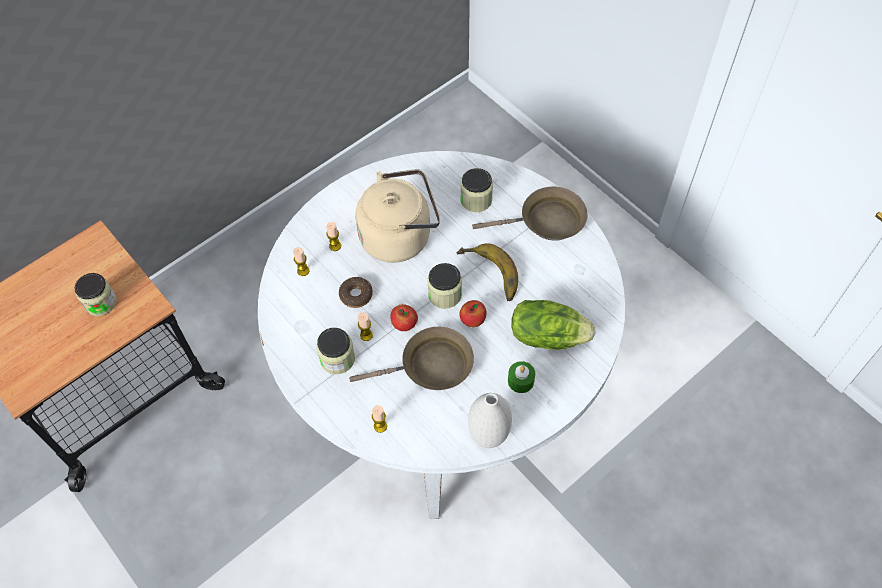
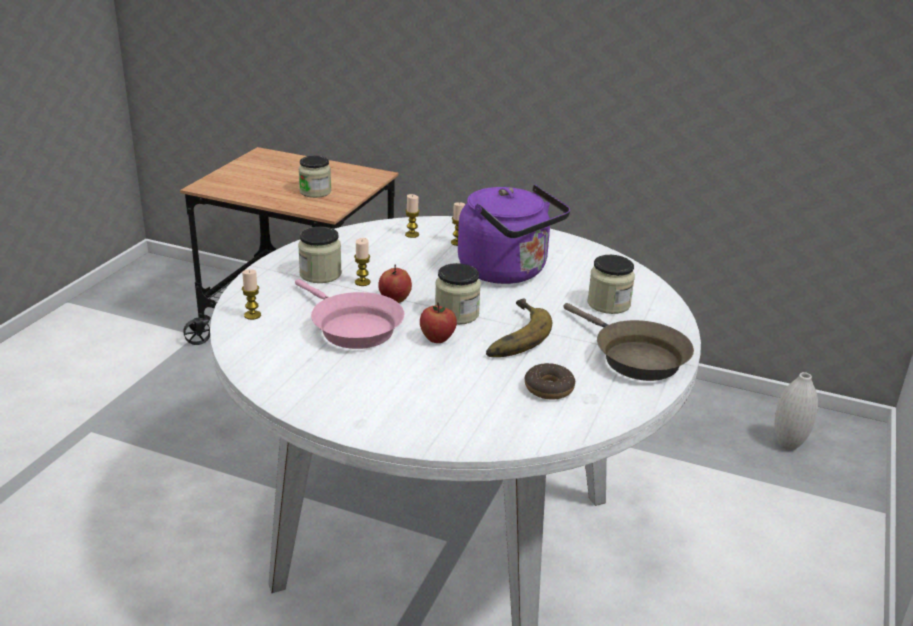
camera: 60 degrees right, 30 degrees down
donut [339,277,373,308] -> donut moved to [524,363,575,400]
brown frying pan [349,327,474,390] -> pink frying pan [295,279,404,349]
beige kettle [355,169,440,263] -> purple kettle [458,185,570,284]
white vase [468,393,512,448] -> white vase moved to [774,372,818,450]
green candle [508,361,535,393] -> none
lettuce [511,300,596,350] -> none

